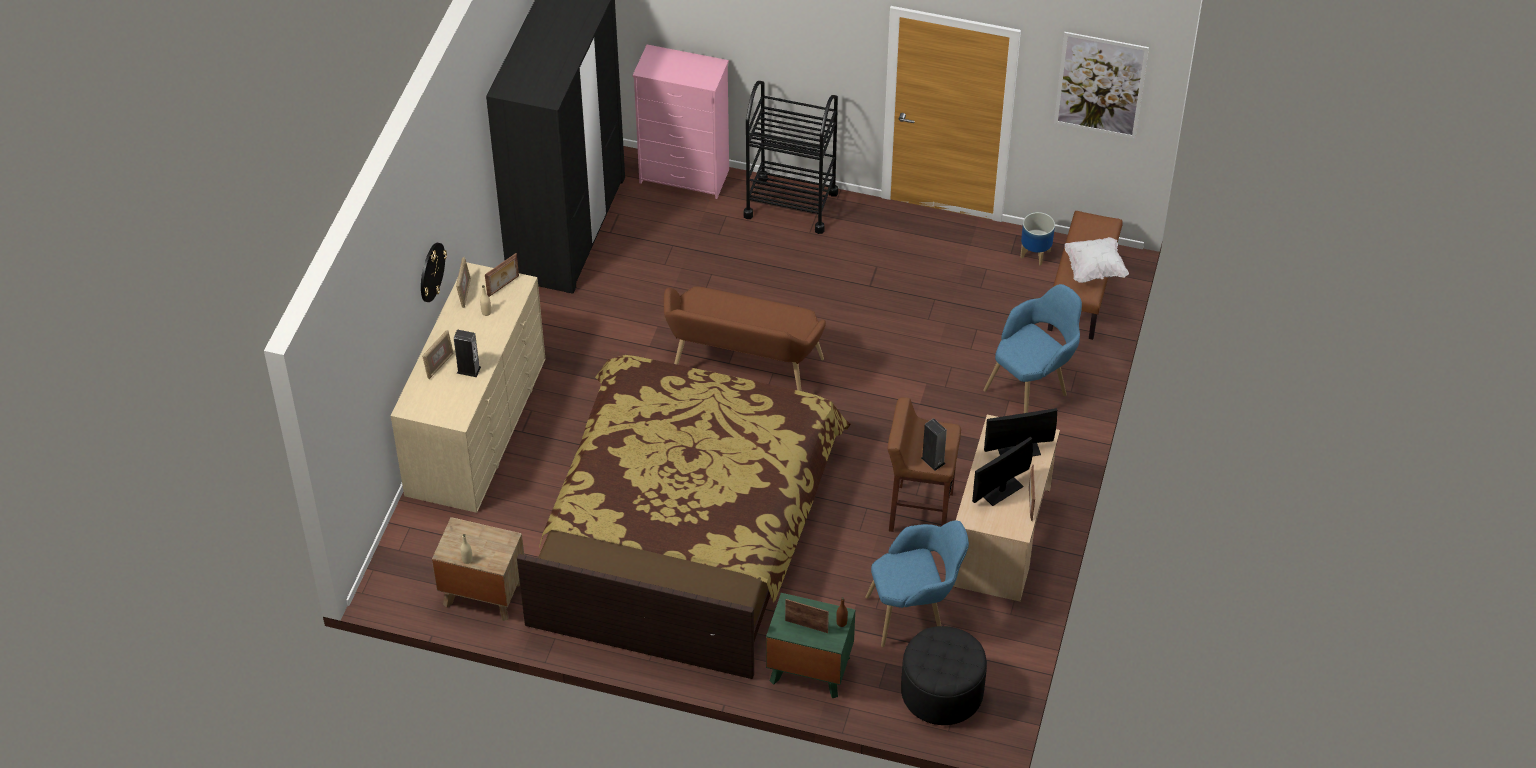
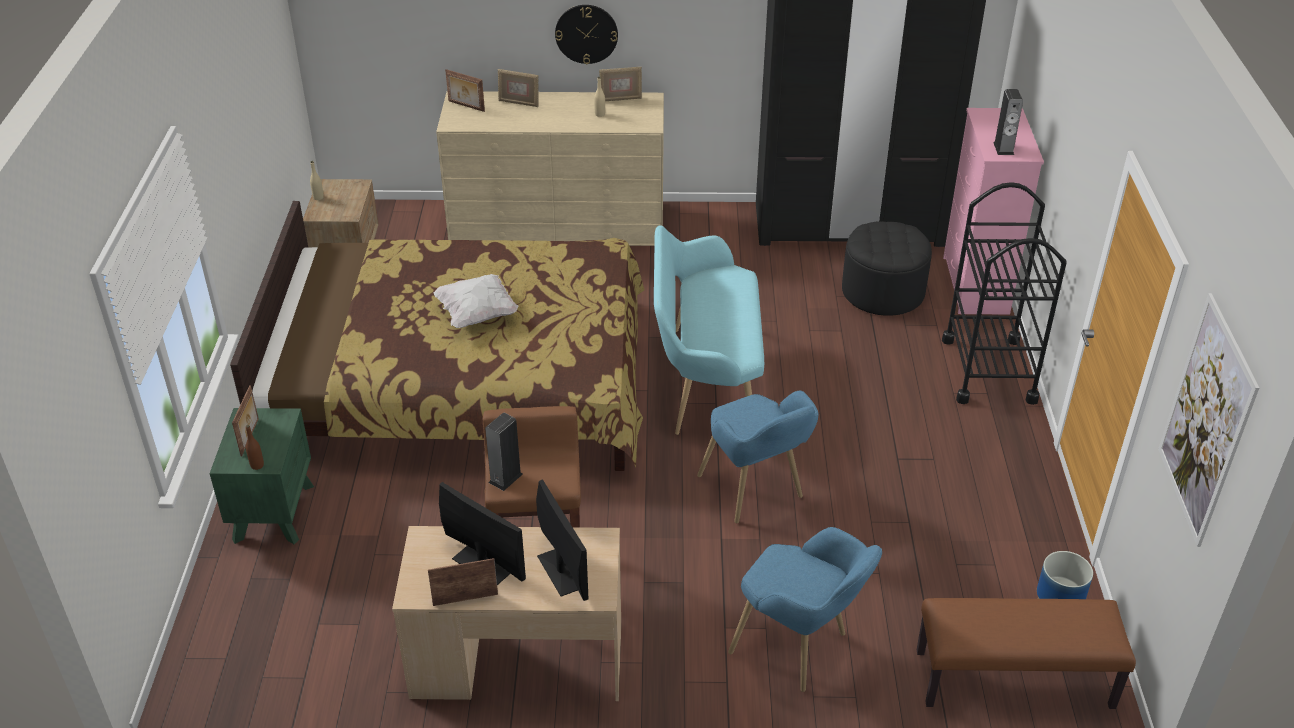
camera: 75 degrees right, 10 degrees down
speaker [454,329,481,377] -> speaker moved to [993,89,1023,155]
picture frame [485,253,519,297] -> picture frame moved to [445,69,485,112]
brown bench [664,287,826,391] -> turquoise bench [654,226,764,435]
blue armchair [865,520,969,647] -> blue armchair moved to [697,391,818,523]
black ottoman [901,626,987,725] -> black ottoman moved to [842,221,932,316]
white pillow [1065,237,1129,283] -> white pillow moved to [433,274,518,328]

